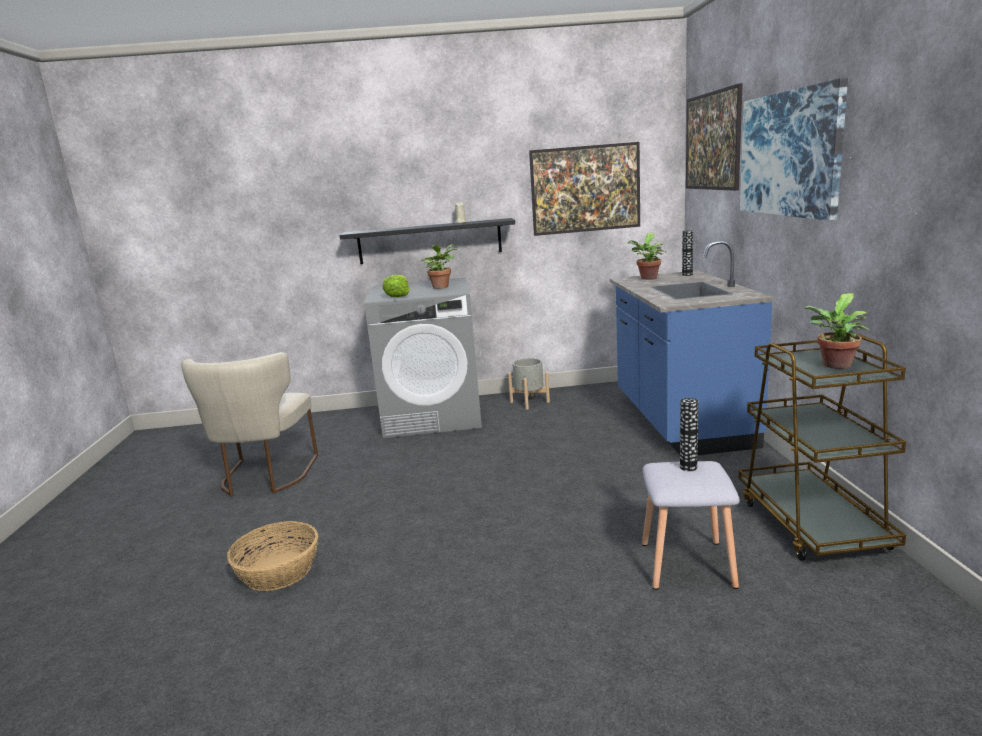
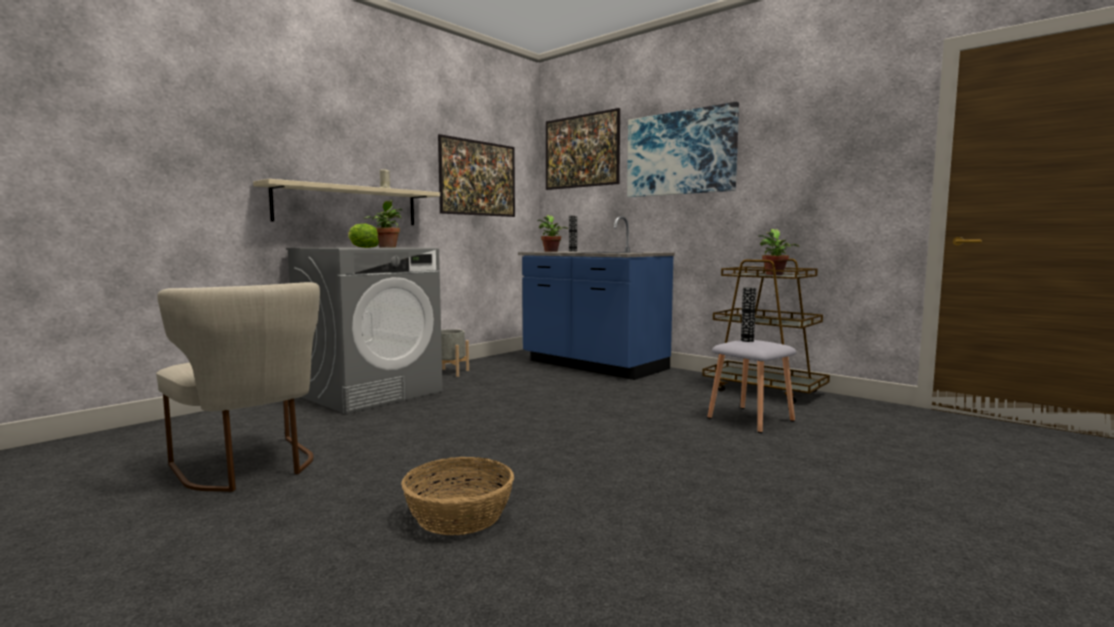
camera: 45 degrees left, 10 degrees down
black shelf [340,218,515,264] -> beige shelf [253,179,440,225]

